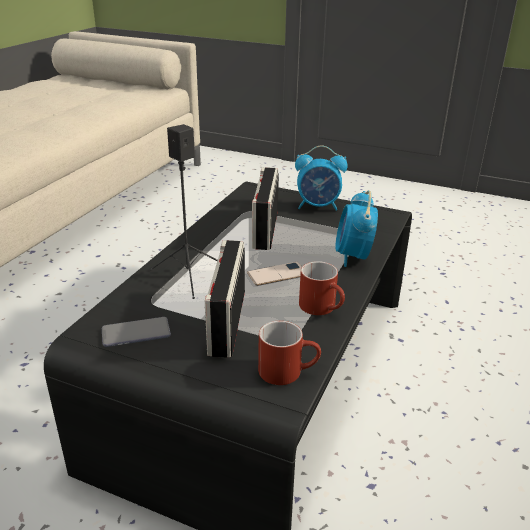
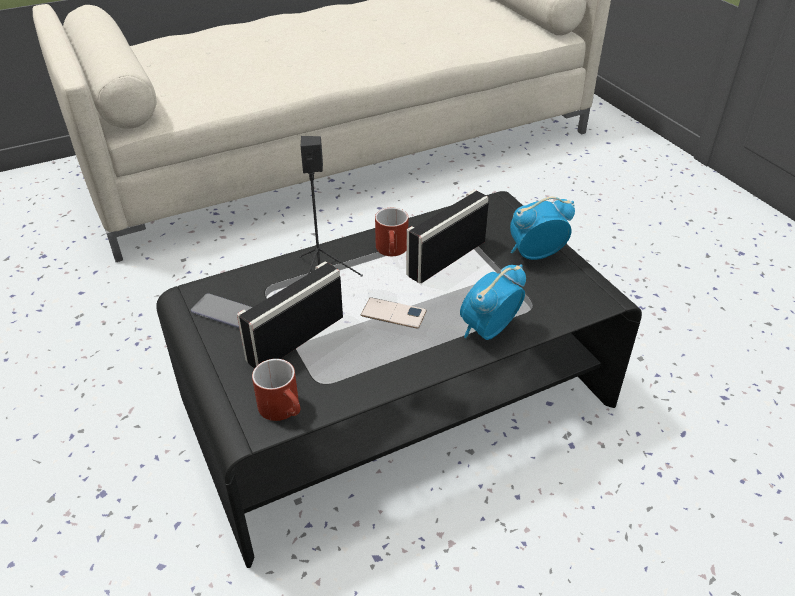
camera: 40 degrees right, 10 degrees up
alarm clock [295,146,348,211] -> alarm clock turned 120 degrees clockwise [510,197,575,260]
red mug [299,261,345,315] -> red mug moved to [375,208,408,256]

